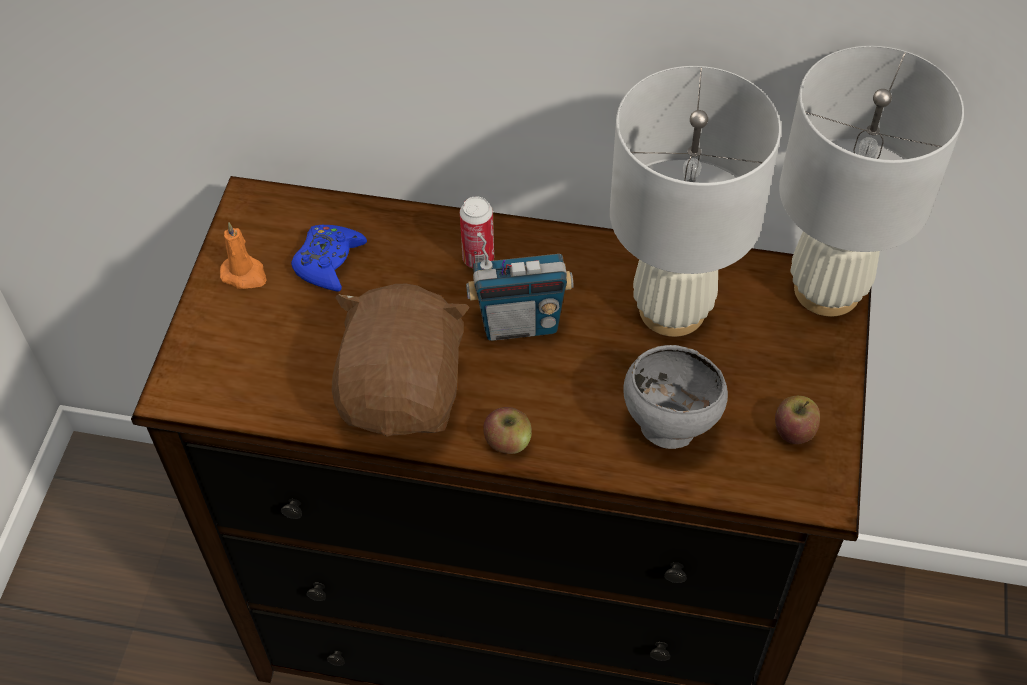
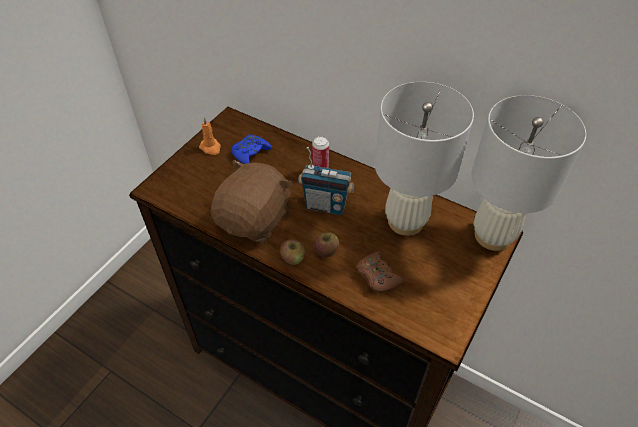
camera: 20 degrees right, 5 degrees down
grey bowl [623,345,728,449] -> brown game controller [357,252,404,293]
apple [775,396,820,444] -> apple moved to [314,232,339,257]

